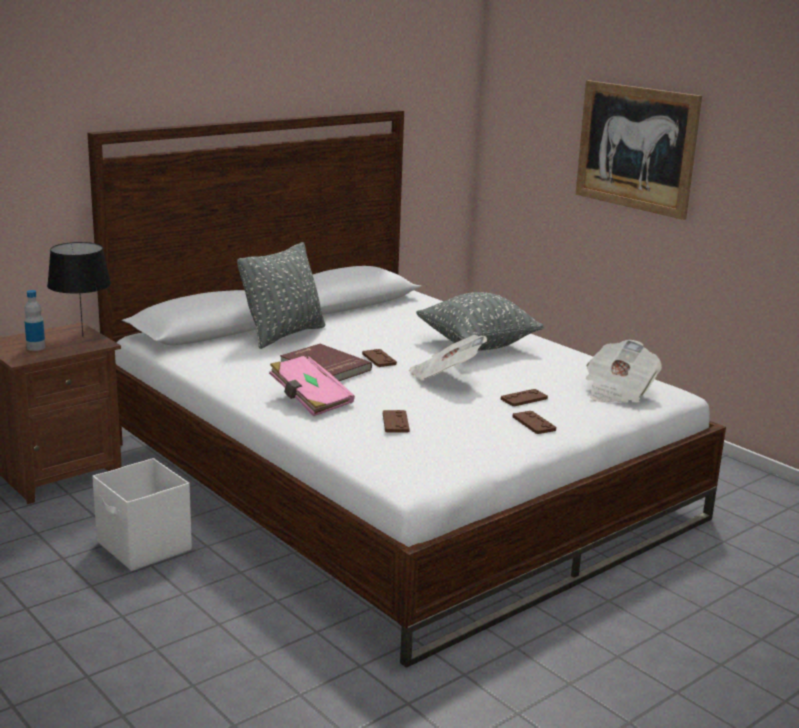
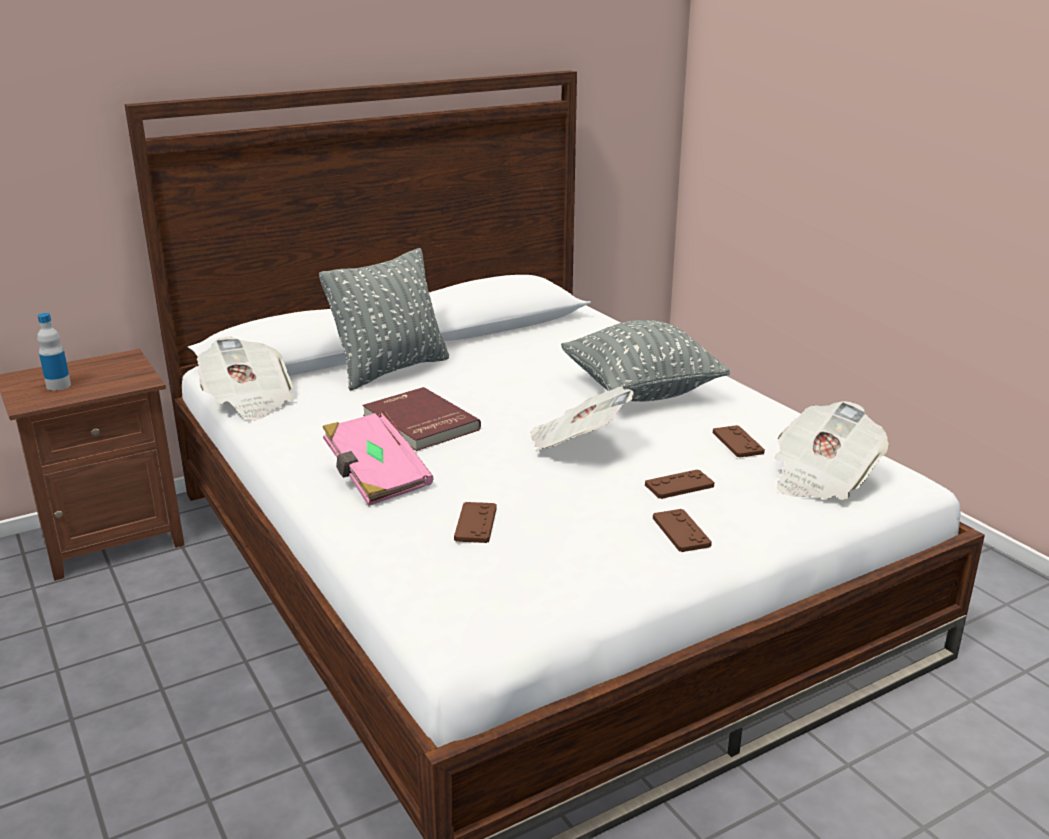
camera: 10 degrees right, 5 degrees up
black table lamp [47,242,111,337] -> none
white storage box [92,458,192,571] -> none
brown game controller [362,349,397,367] -> brown game controller moved to [713,425,765,458]
picture [575,80,702,220] -> none
none -> newspaper [197,337,295,421]

